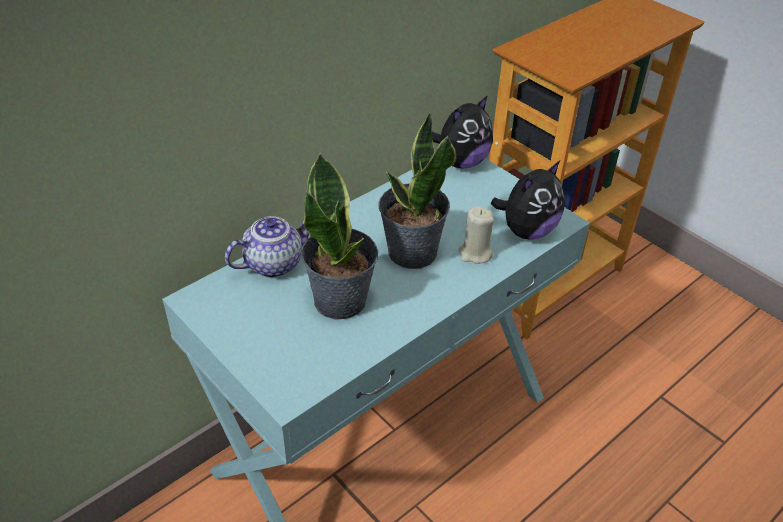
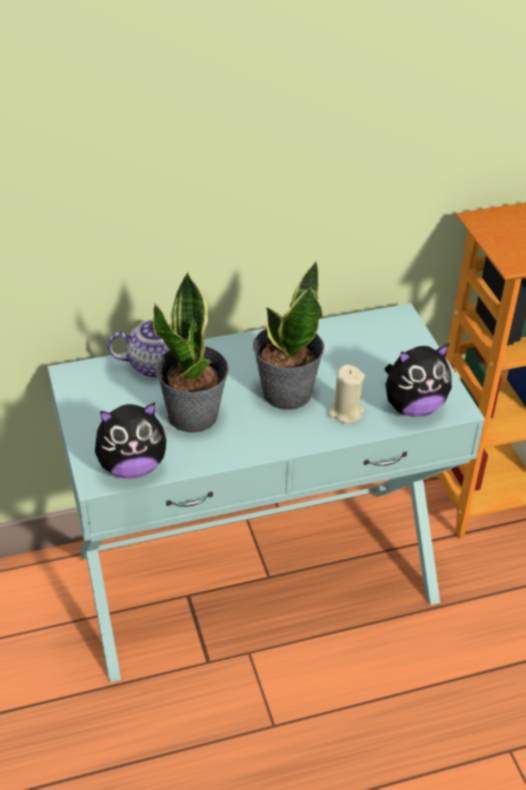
camera: 25 degrees right, 0 degrees up
plush toy [432,95,493,168] -> plush toy moved to [95,402,168,479]

